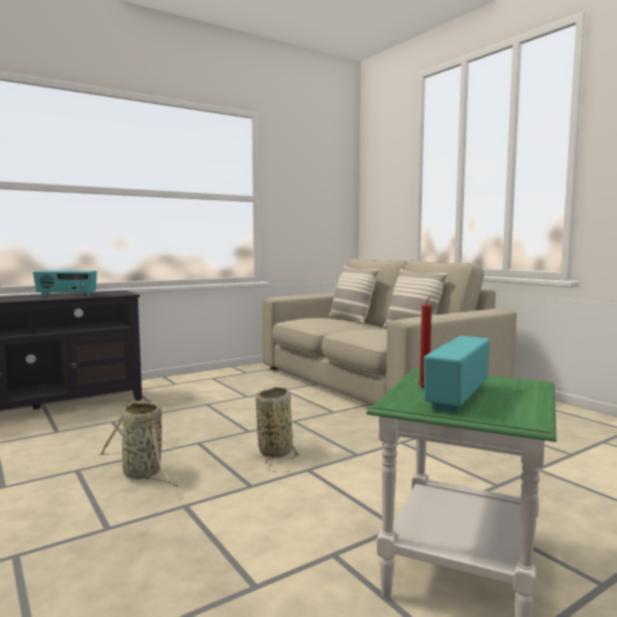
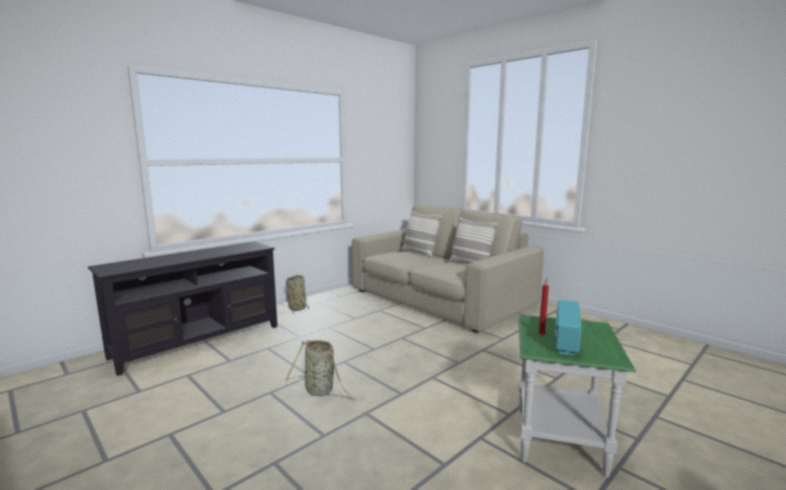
camera: 10 degrees left, 5 degrees up
radio [33,270,97,297] -> none
basket [256,387,301,466] -> basket moved to [286,275,310,314]

